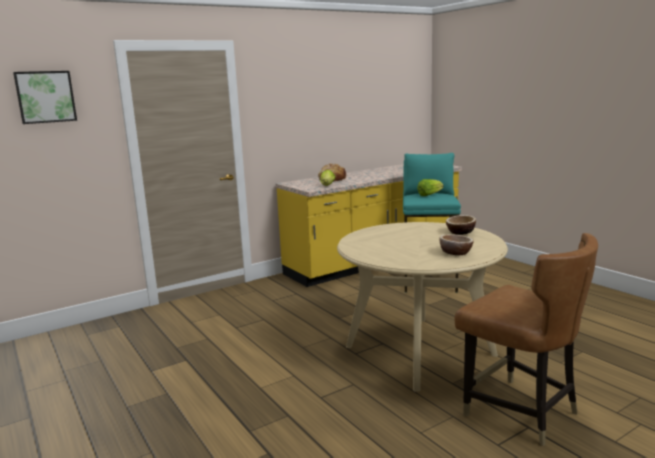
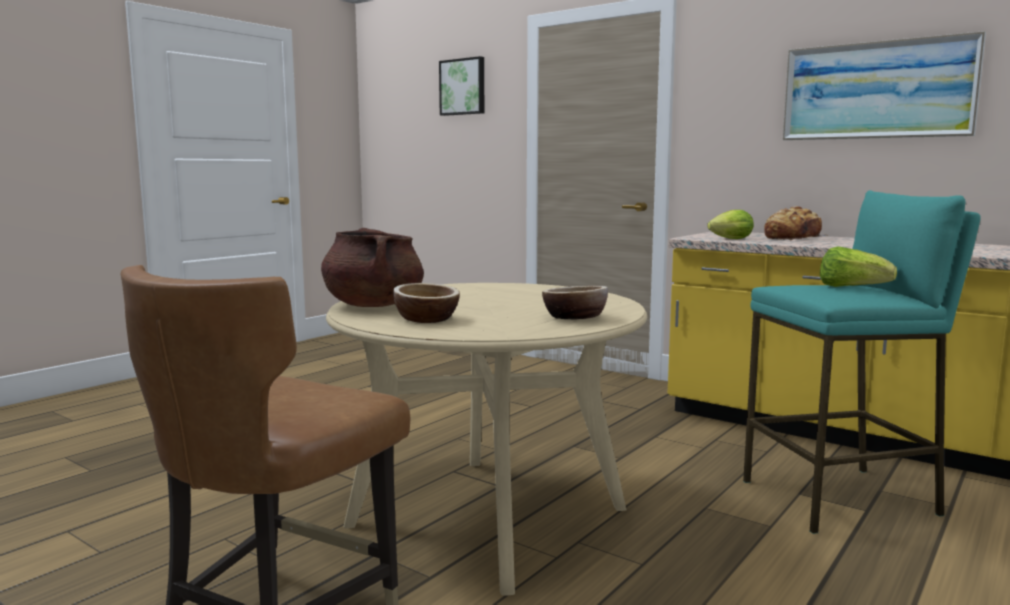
camera: 70 degrees right, 5 degrees down
none -> brown cooking pot [321,228,424,307]
none -> picture [783,31,986,140]

